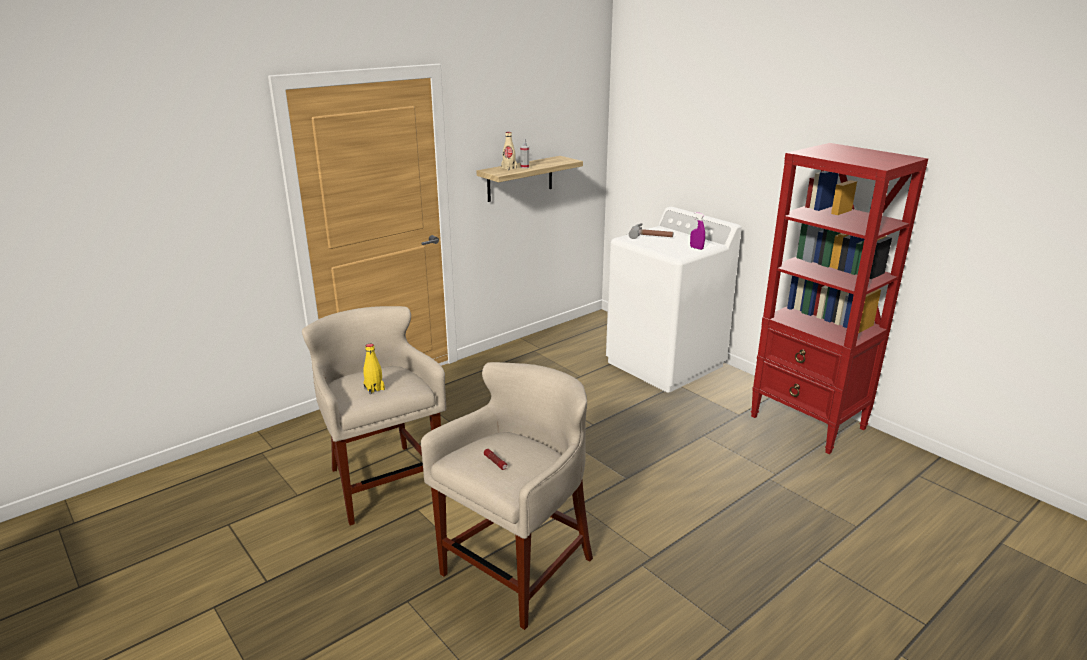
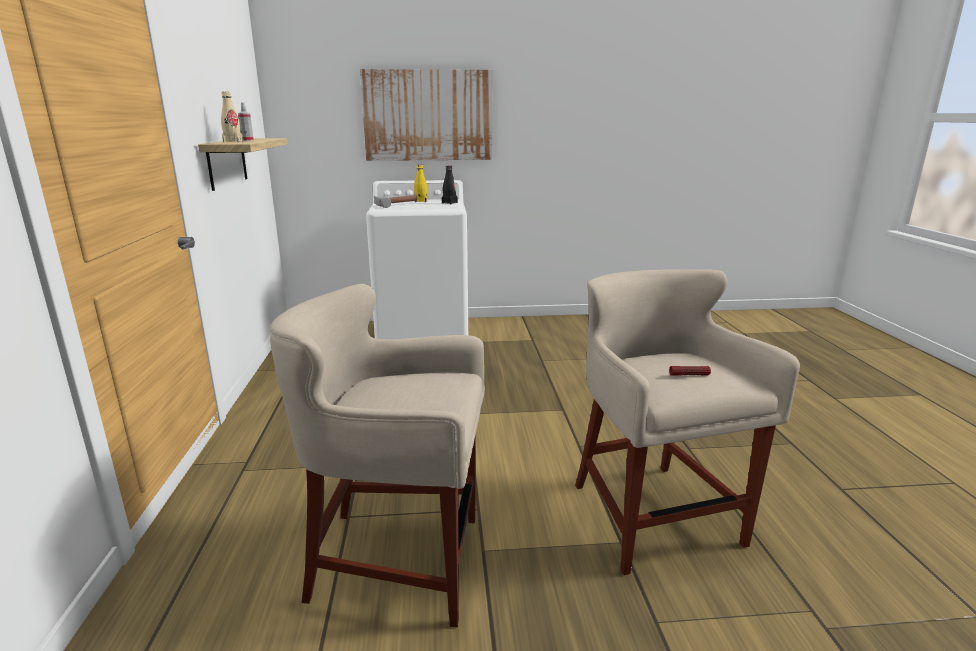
camera: 55 degrees left, 5 degrees down
yellow bottle [363,344,385,394] -> yellow bottle moved to [414,164,428,202]
purple spray bottle [690,212,705,250] -> black bottle [441,166,458,204]
red bookcase [751,143,928,454] -> none
none -> picture [360,69,492,161]

